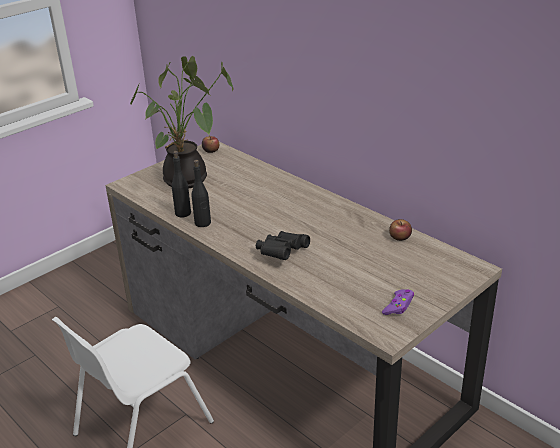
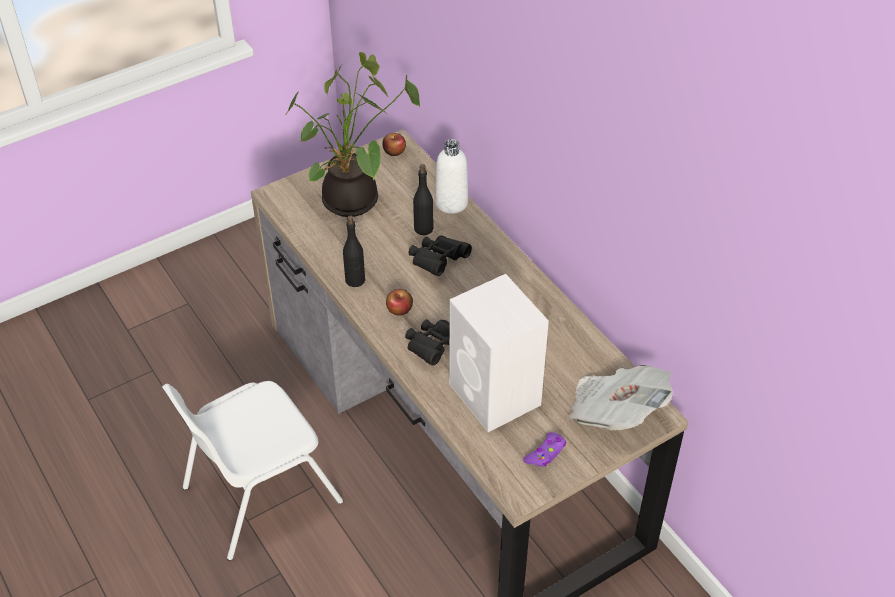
camera: 10 degrees right, 15 degrees up
black bottle [172,151,191,217] -> black bottle moved to [413,164,433,235]
apple [389,219,412,241] -> apple moved to [386,289,413,315]
none -> black binoculars [409,235,472,276]
none -> white bottle [435,139,468,214]
none -> white speaker [449,274,549,432]
none -> newspaper [568,365,673,430]

